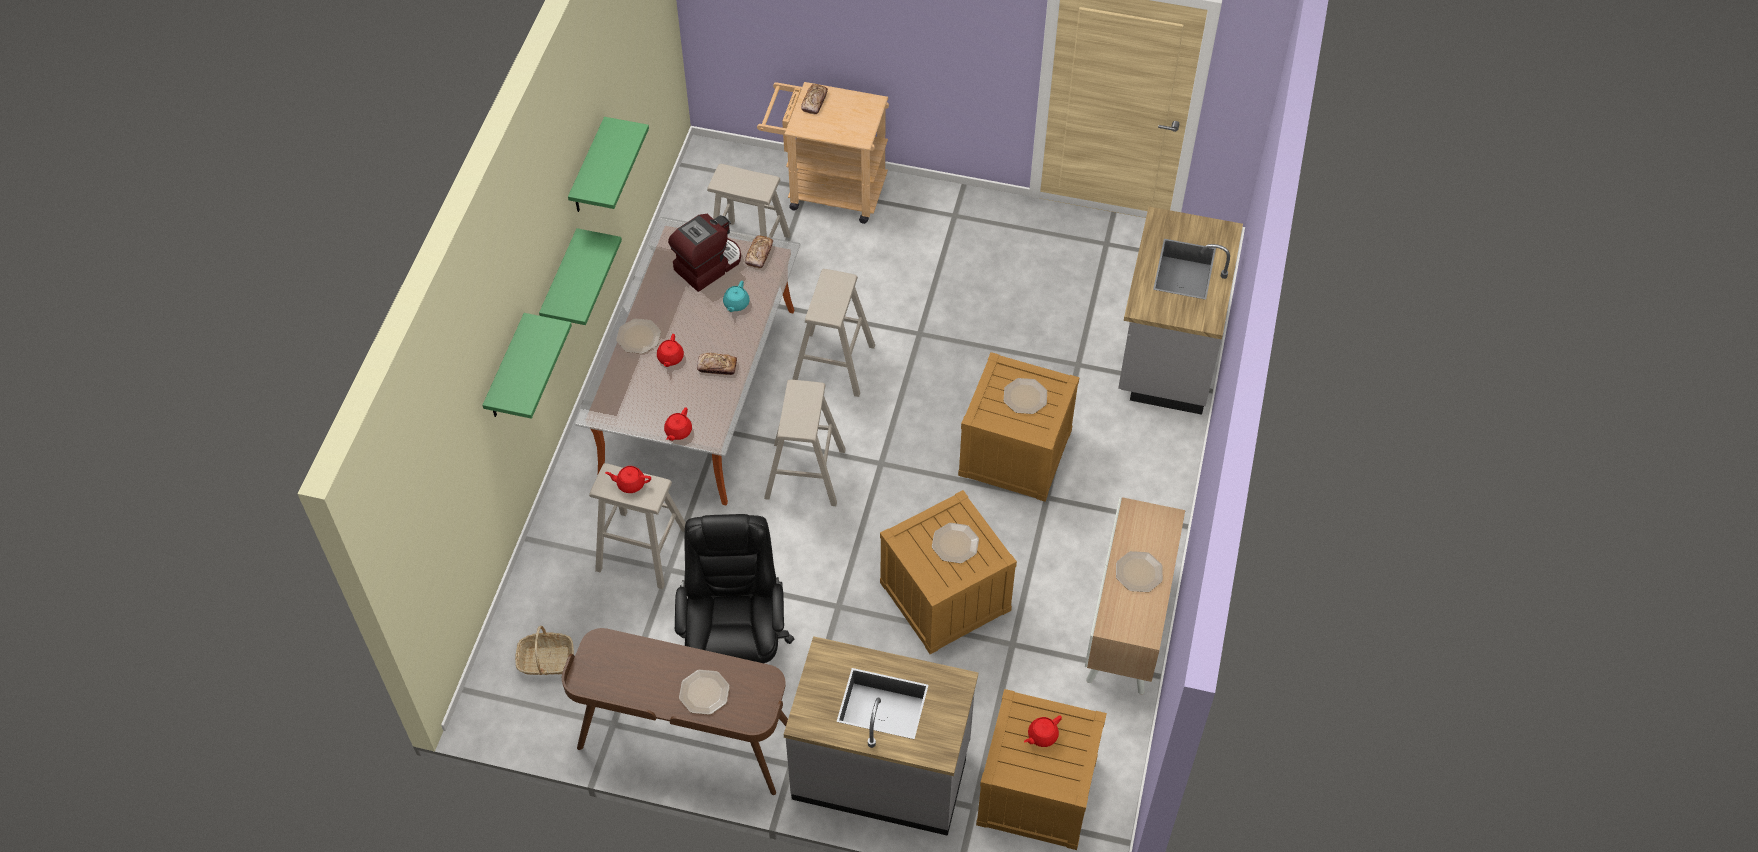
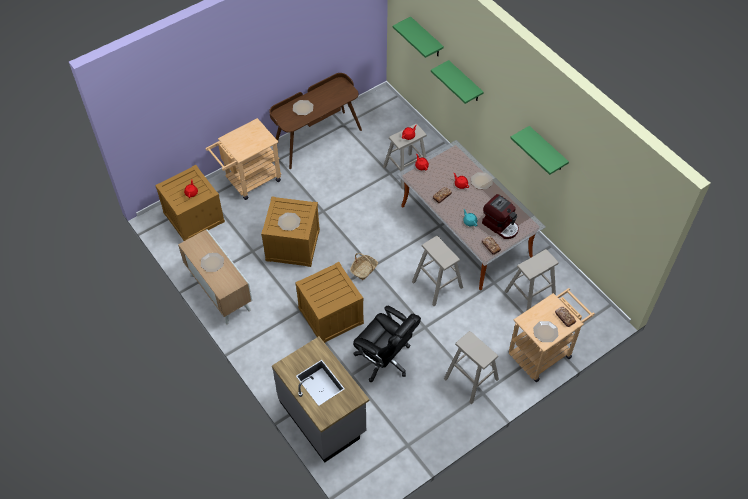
camera: 130 degrees right, 0 degrees up
basket [515,626,574,675] -> basket moved to [350,253,378,280]
green shelf [539,228,622,325] -> green shelf moved to [393,17,444,58]
coffee machine [668,214,741,292] -> coffee machine turned 45 degrees counterclockwise [482,194,519,239]
black office chair [675,514,794,663] -> black office chair moved to [353,306,421,382]
beige stool [764,380,846,506] -> beige stool moved to [444,331,499,404]
grey counter [784,636,978,836] -> beige cart [206,118,281,200]
plate [1004,378,1047,414] -> plate moved to [533,321,559,342]

